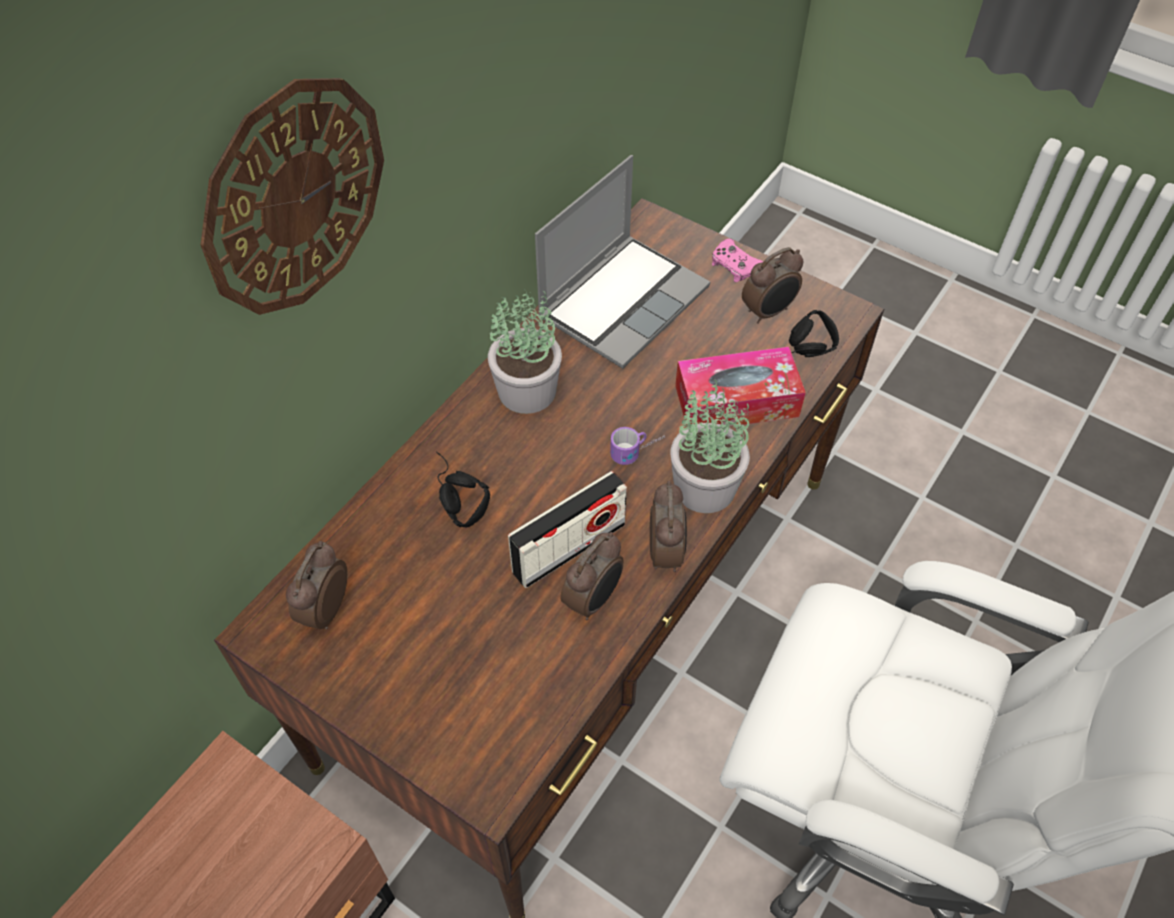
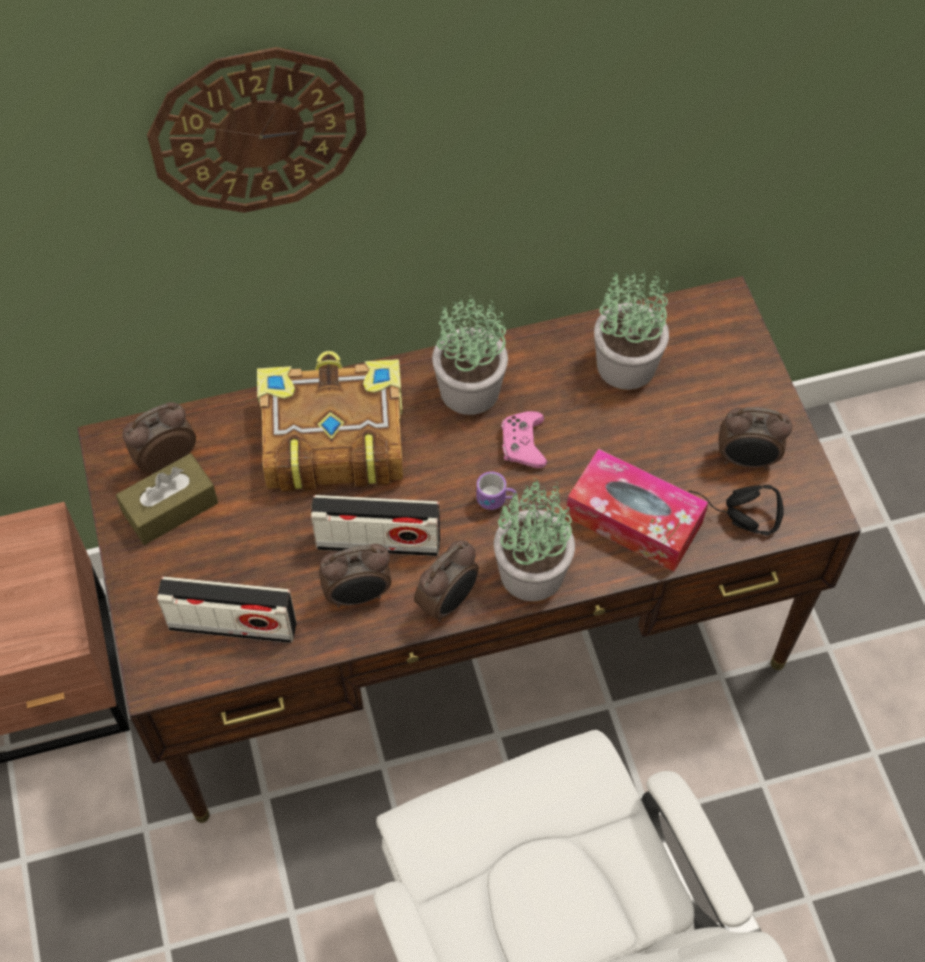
camera: 40 degrees right, 5 degrees up
black headphones [436,451,490,528] -> book [257,351,403,492]
laptop [535,155,710,369] -> potted plant [594,269,669,390]
pink game controller [712,239,763,282] -> pink game controller moved to [501,411,547,468]
none -> brown tissue box [116,453,218,545]
none -> radio [157,576,296,643]

